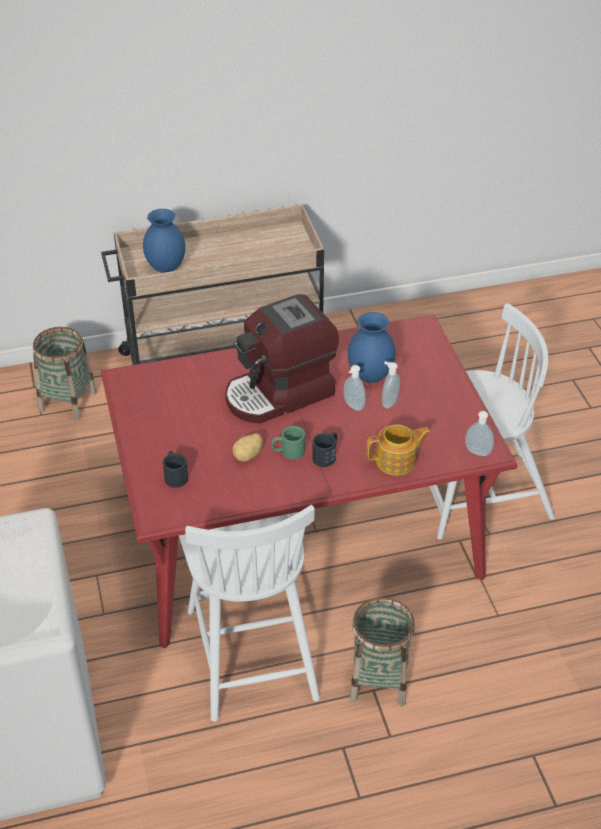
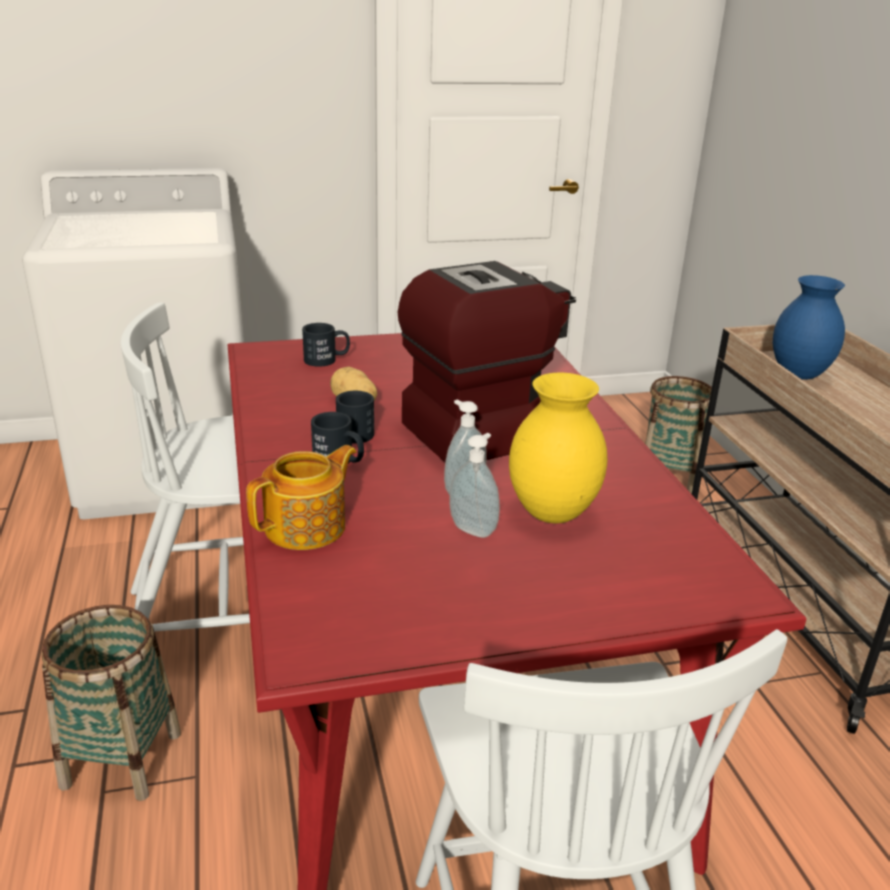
camera: 90 degrees right, 15 degrees down
coffee machine [225,294,339,424] -> coffee machine turned 90 degrees clockwise [398,261,576,462]
green mug [271,426,305,460] -> black mug [336,391,374,444]
blue vase [348,312,396,383] -> yellow vase [509,373,607,523]
teapot [366,425,430,476] -> teapot turned 120 degrees counterclockwise [246,445,356,550]
soap dispenser [465,411,494,456] -> none

